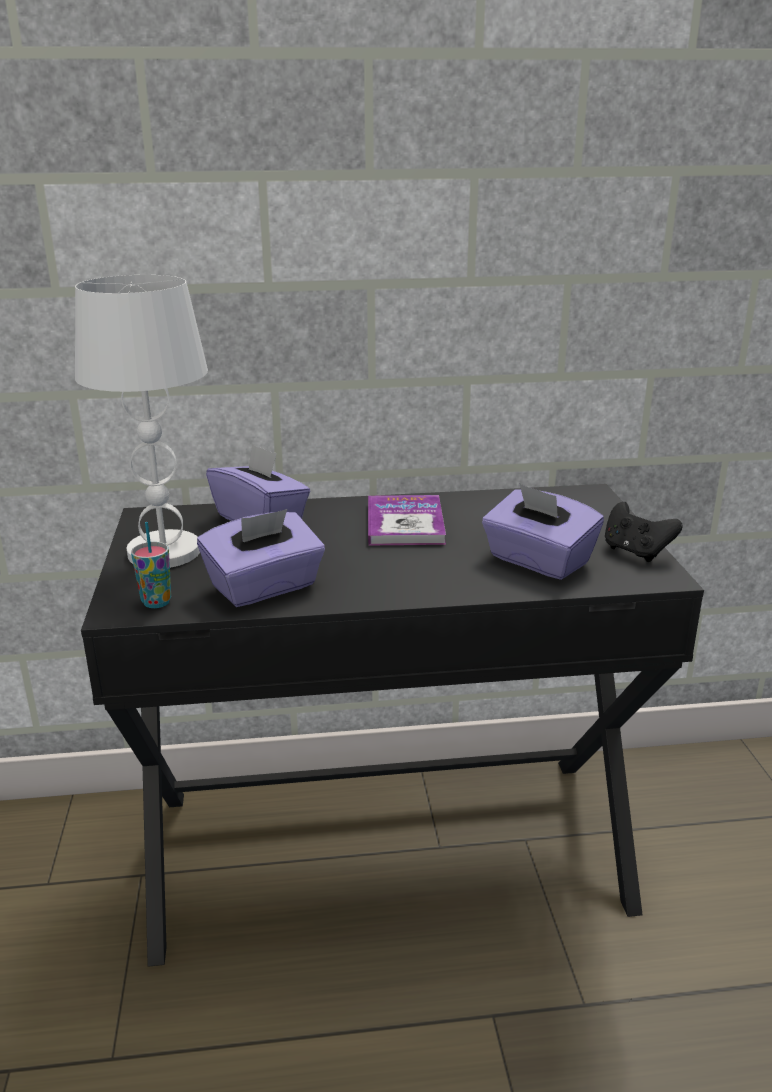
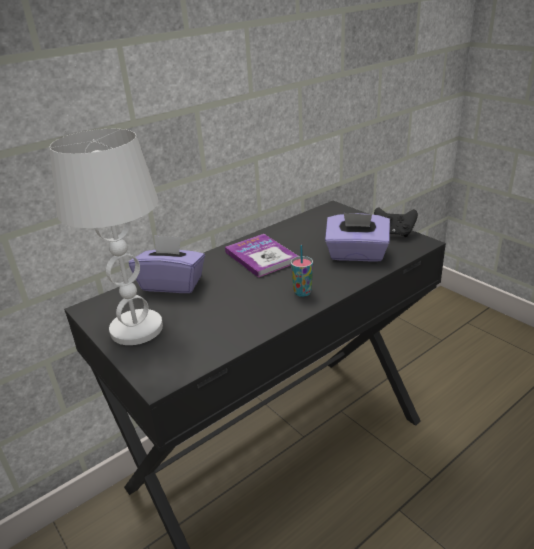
camera: 30 degrees left, 5 degrees up
cup [131,522,171,608] -> cup moved to [290,245,313,297]
purple tissue box [197,509,325,607] -> none

